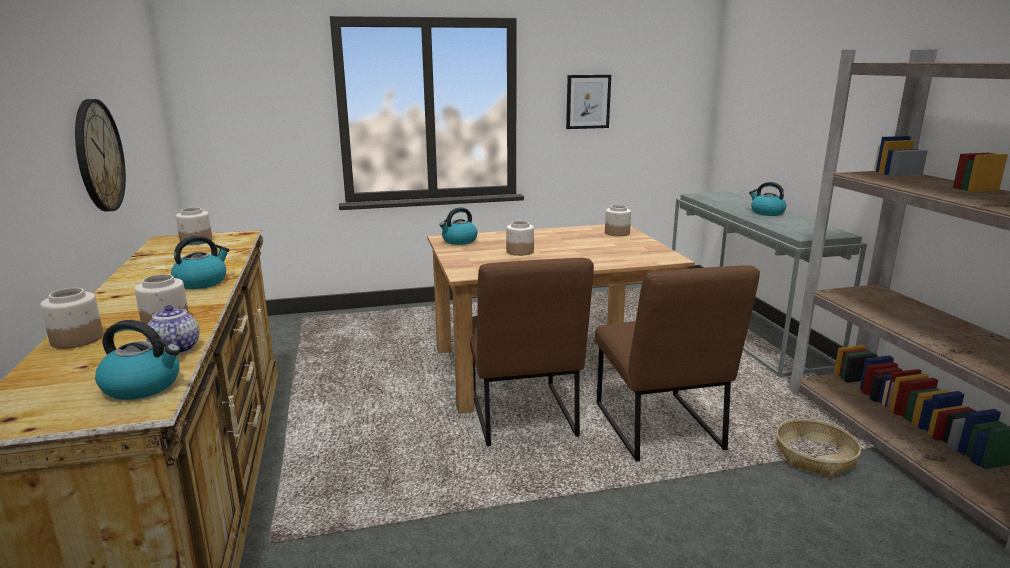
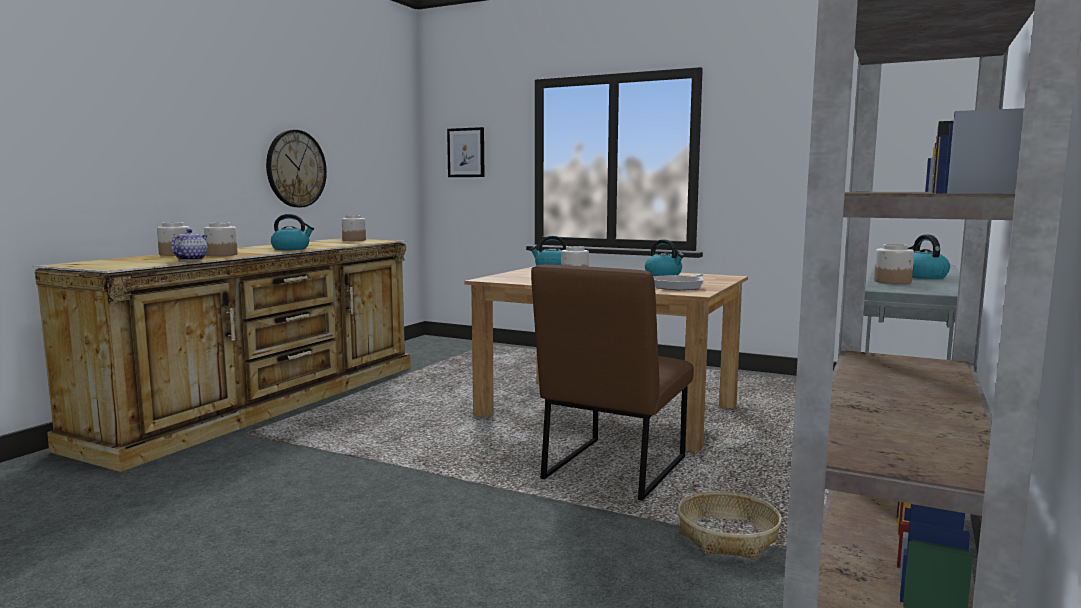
camera: 40 degrees right, 10 degrees down
kettle [95,320,180,400] -> kettle moved to [645,239,684,276]
brown chair [470,258,594,446] -> none
picture [566,75,611,129] -> picture moved to [447,127,485,177]
jar [605,205,631,236] -> jar moved to [874,244,914,284]
none -> frying pan [653,274,703,290]

